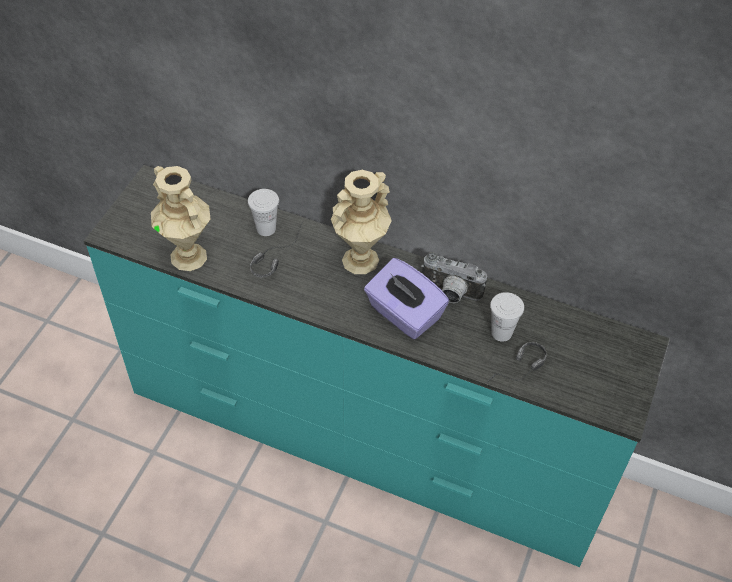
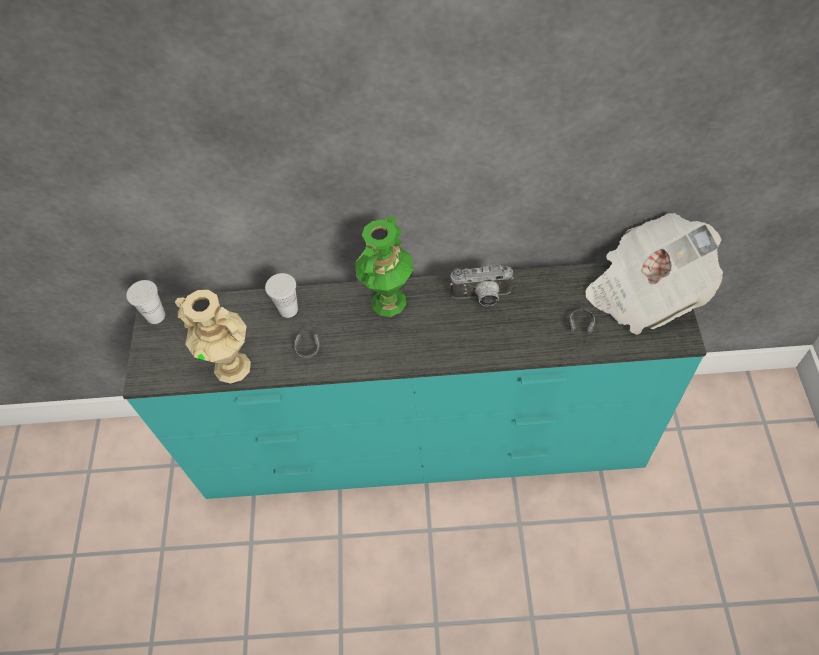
camera: 20 degrees left, 5 degrees up
beige vase [331,170,392,274] -> green vase [355,216,413,317]
purple tissue box [364,258,449,339] -> none
white cup [490,292,524,342] -> white cup moved to [126,280,165,324]
none -> newspaper [585,213,723,335]

